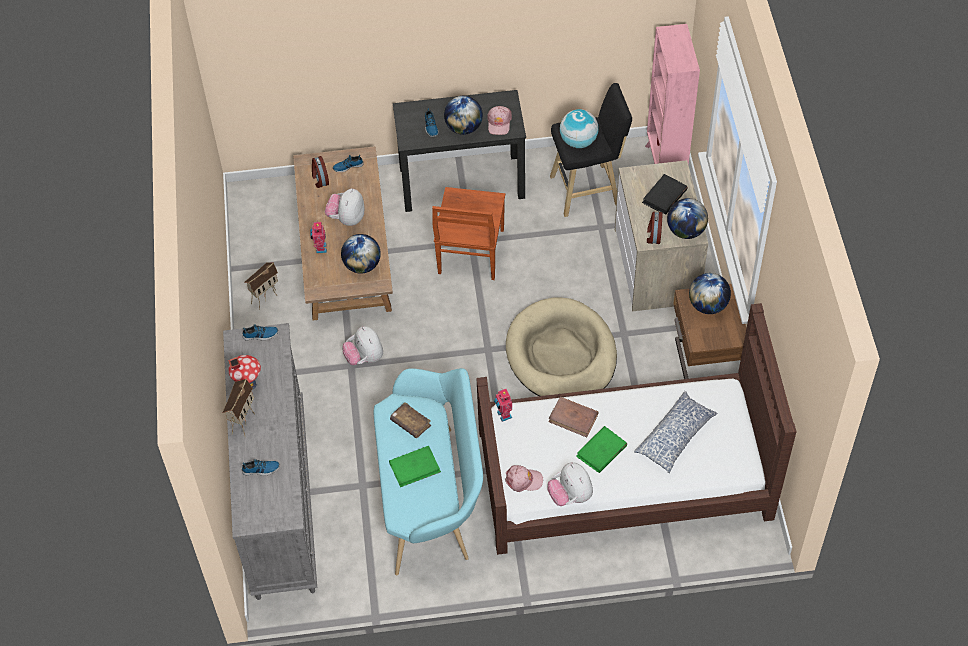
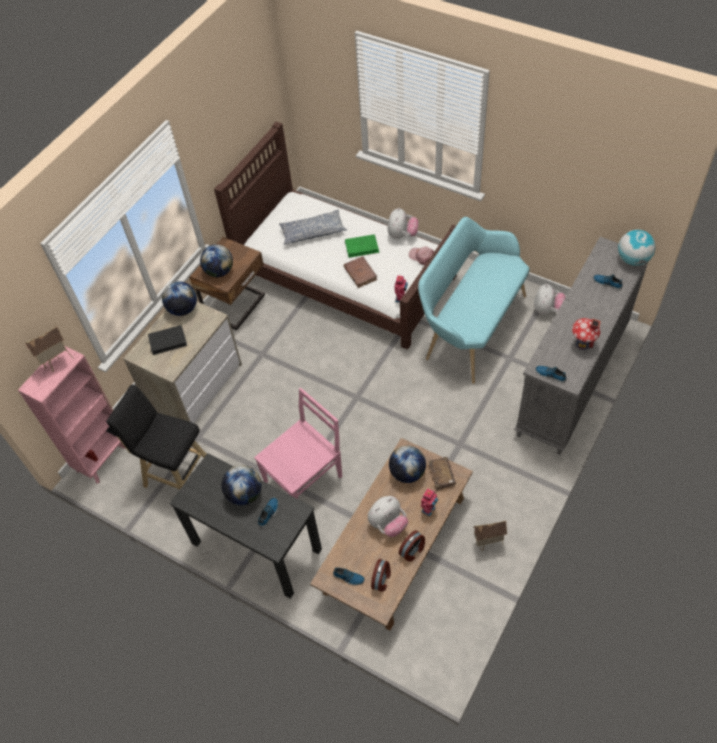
camera: 140 degrees left, 0 degrees up
toy house [222,378,255,435] -> toy house moved to [25,326,74,373]
plush toy [342,326,383,365] -> plush toy moved to [534,284,565,314]
green book [389,446,441,487] -> none
brown book [390,402,431,438] -> brown book moved to [428,457,456,491]
brown chair [432,187,505,280] -> pink chair [254,388,342,499]
pink cap [487,106,512,135] -> none
beige dog bed [506,297,617,396] -> none
globe [560,109,598,148] -> globe moved to [618,230,656,266]
alarm clock [647,212,663,244] -> alarm clock moved to [399,530,425,562]

